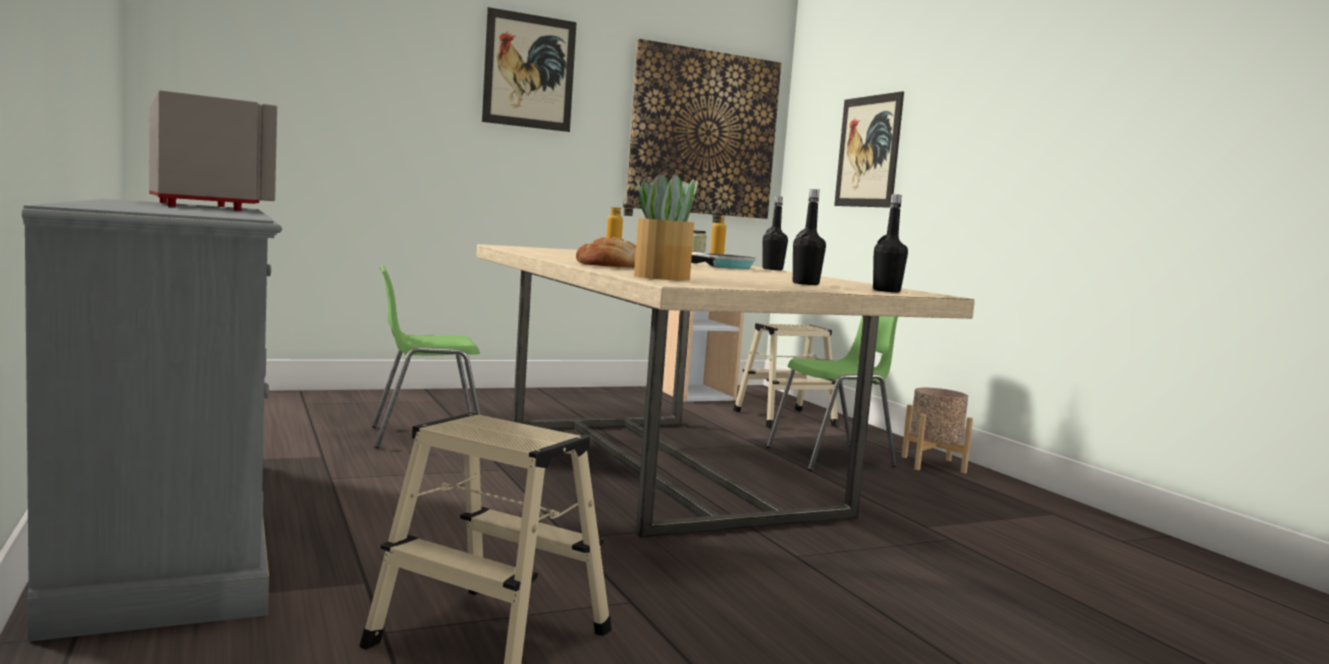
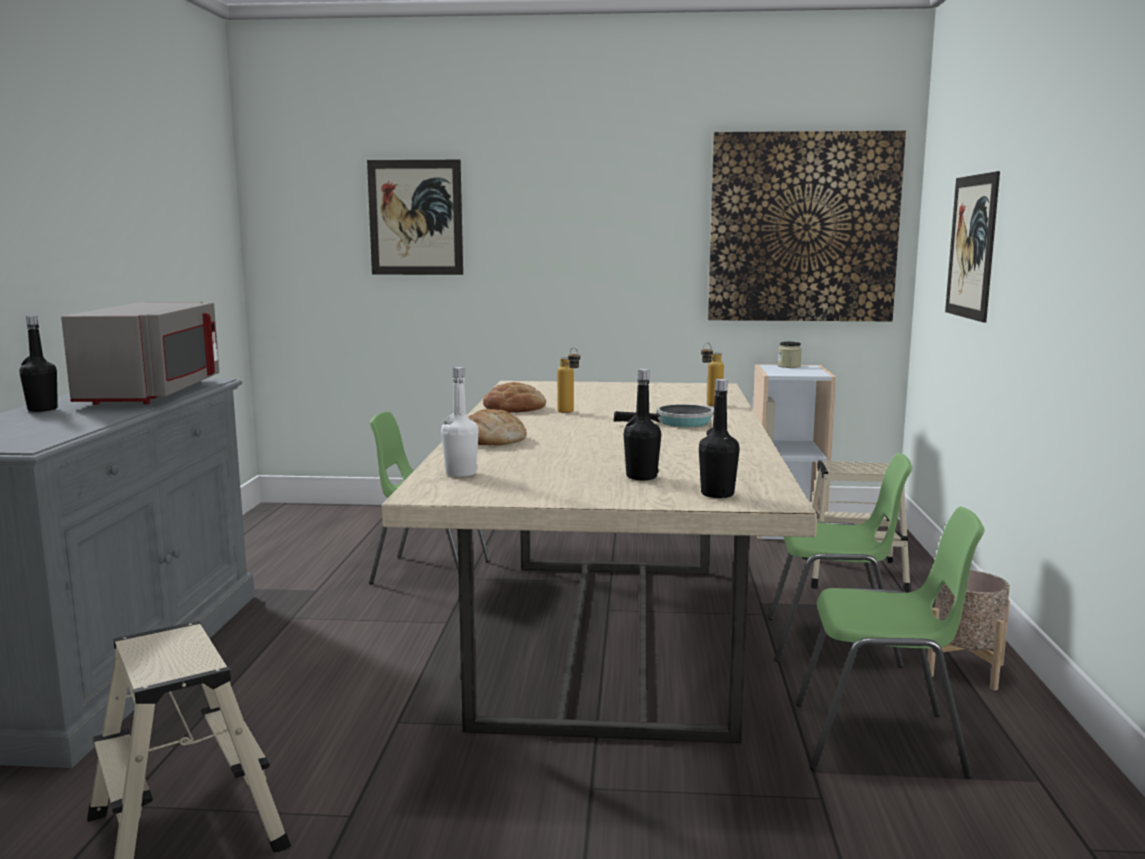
camera: 30 degrees right, 5 degrees up
picture [482,7,577,132] -> picture moved to [367,160,463,275]
potted plant [634,173,698,280] -> white bottle [441,367,479,477]
black bottle [762,196,788,270] -> black bottle moved to [19,316,58,412]
none -> bread [483,382,546,413]
none -> green chair [796,507,985,779]

